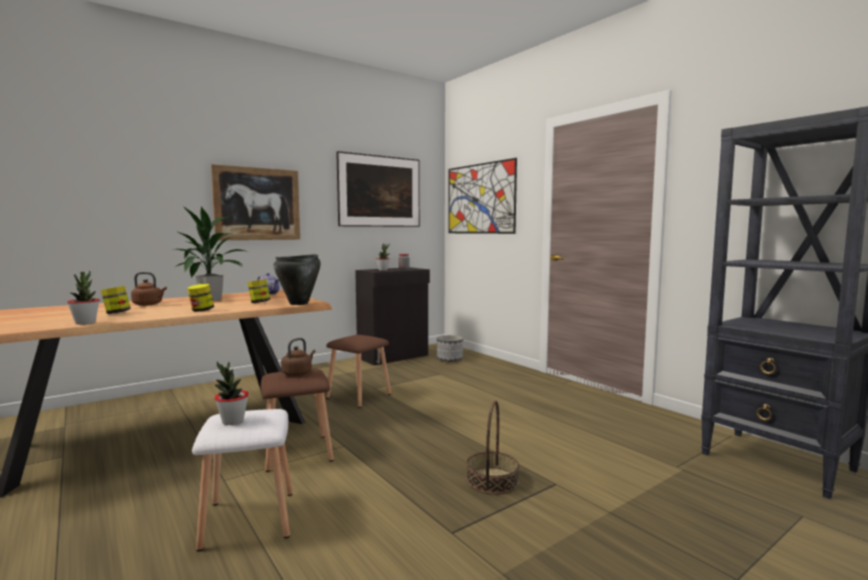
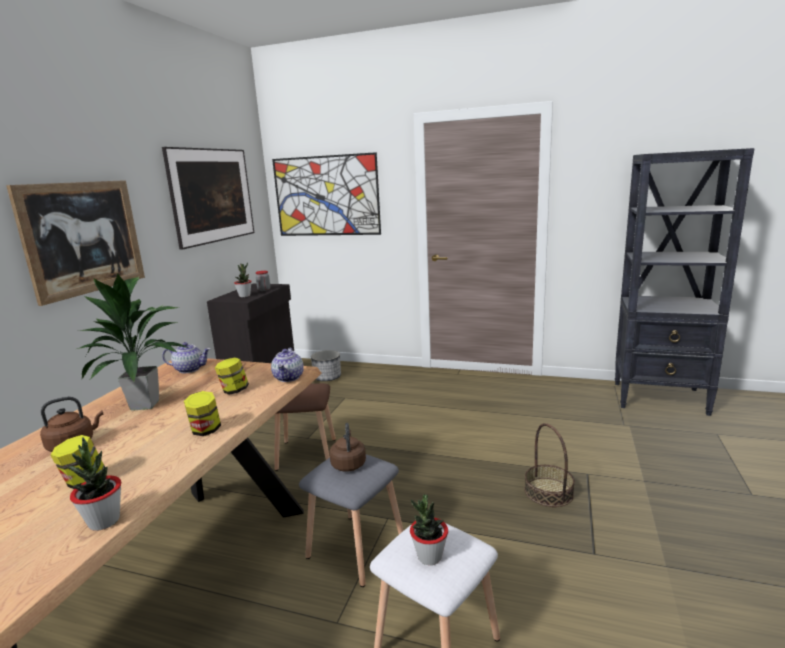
camera: 35 degrees left, 10 degrees up
brown stool [261,369,334,472] -> grey stool [299,454,404,587]
black cooking pot [274,254,321,305] -> teapot [271,348,304,382]

